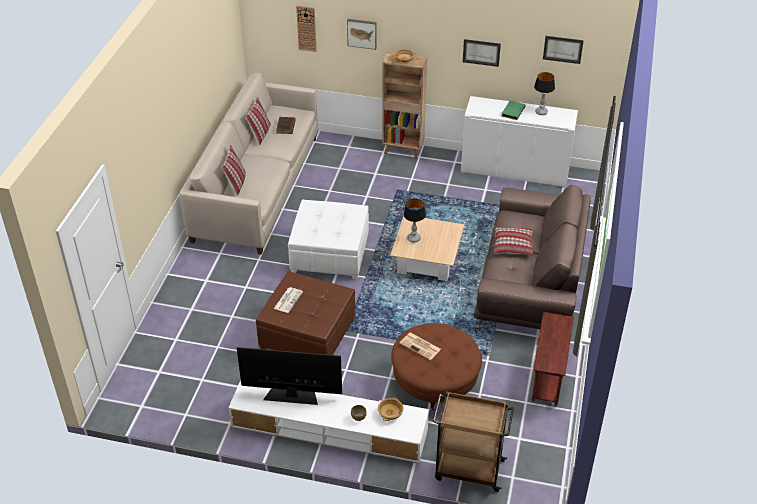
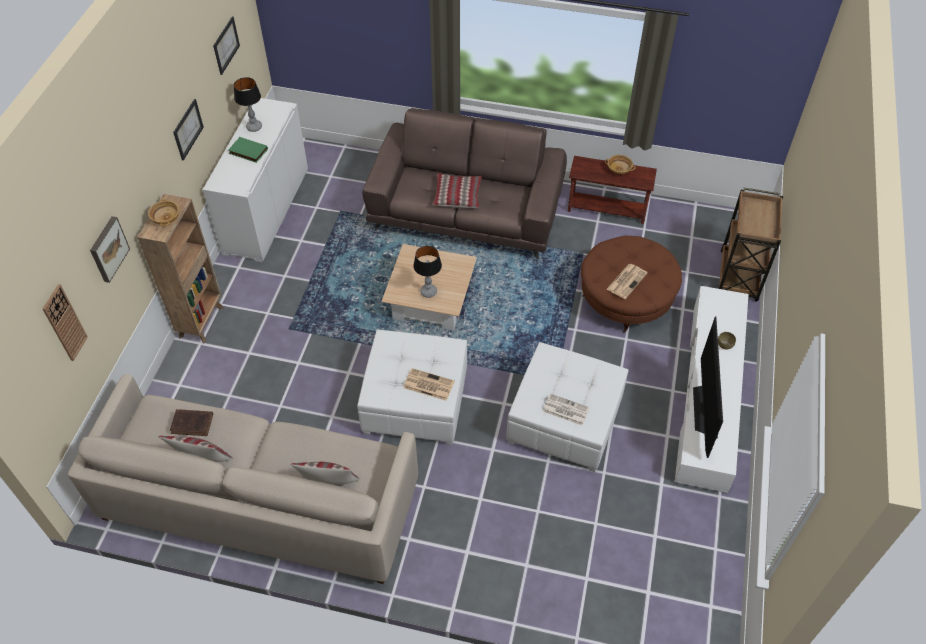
camera: 90 degrees left, 10 degrees up
brown ottoman [256,271,355,355] -> white ottoman [506,342,629,472]
beige bowl [378,398,404,421] -> beige bowl moved to [605,155,635,174]
none -> newspaper [403,368,455,401]

